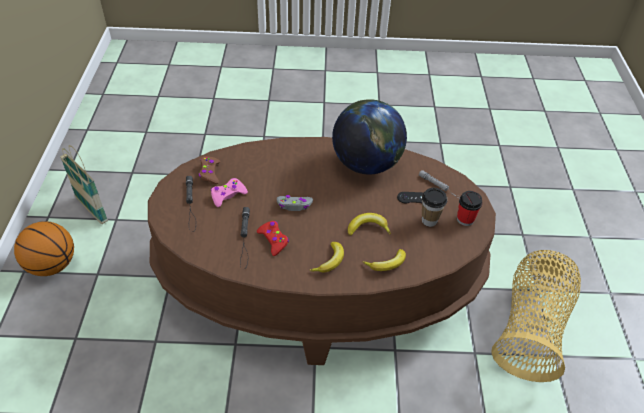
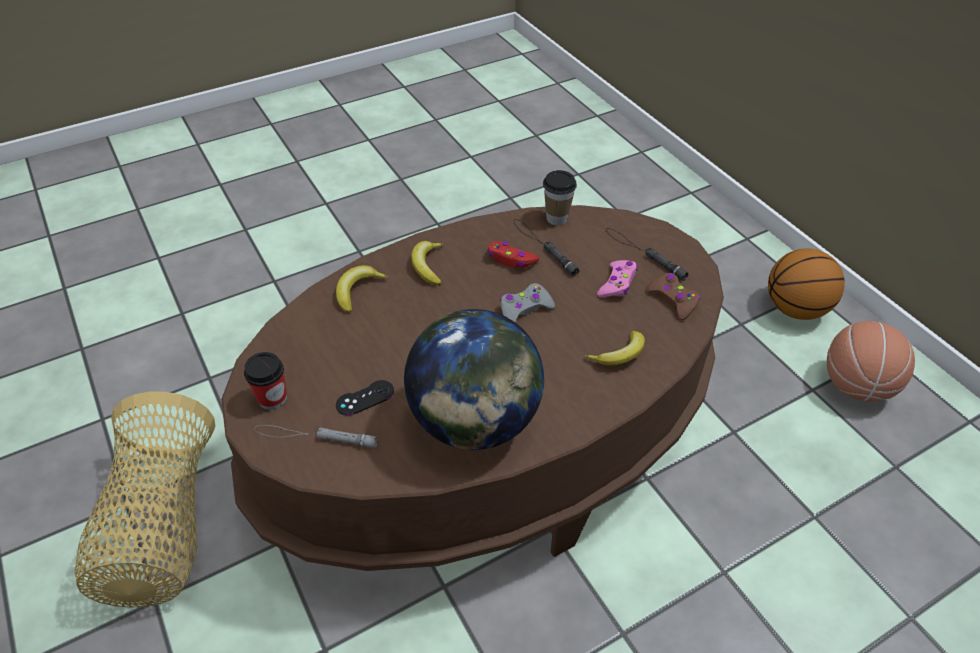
camera: 150 degrees right, 0 degrees up
basket [60,145,108,224] -> basketball [827,321,915,402]
banana [348,213,391,236] -> banana moved to [585,331,645,366]
cup [422,188,447,227] -> cup moved to [543,170,577,225]

